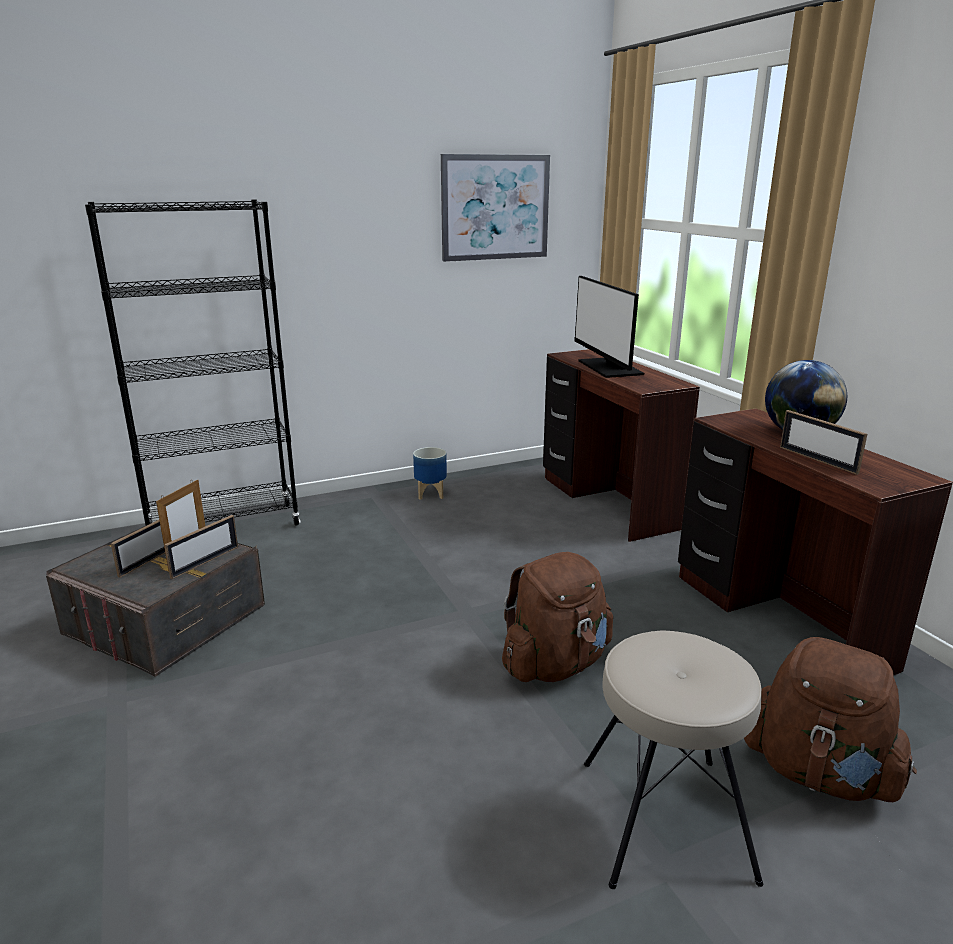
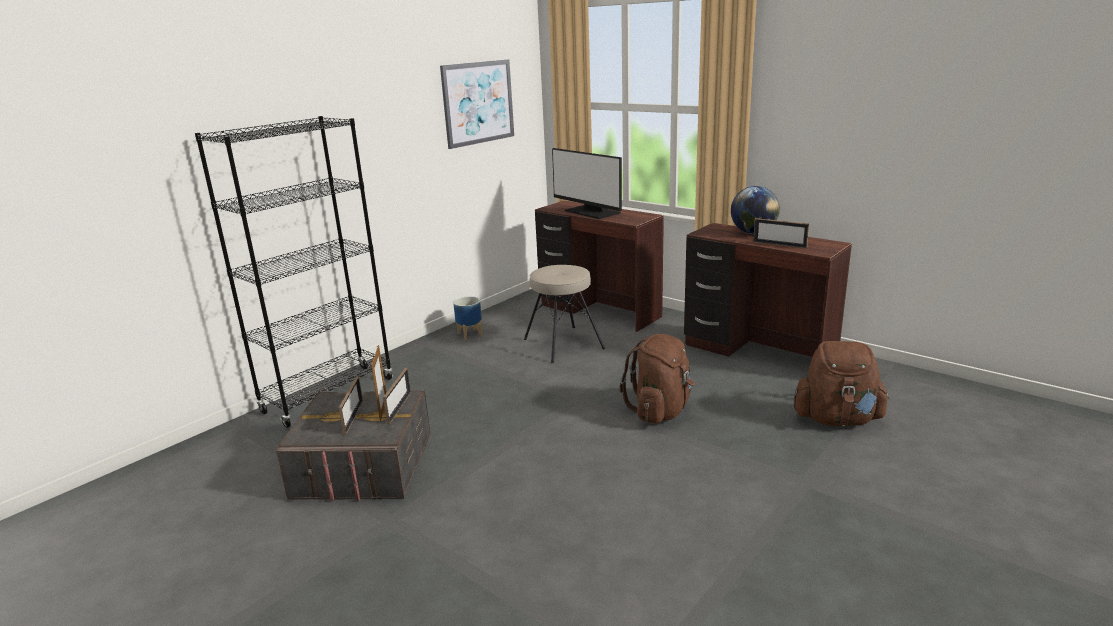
camera: 25 degrees left, 0 degrees up
beige stool [584,630,763,889] -> beige stool moved to [524,265,605,363]

